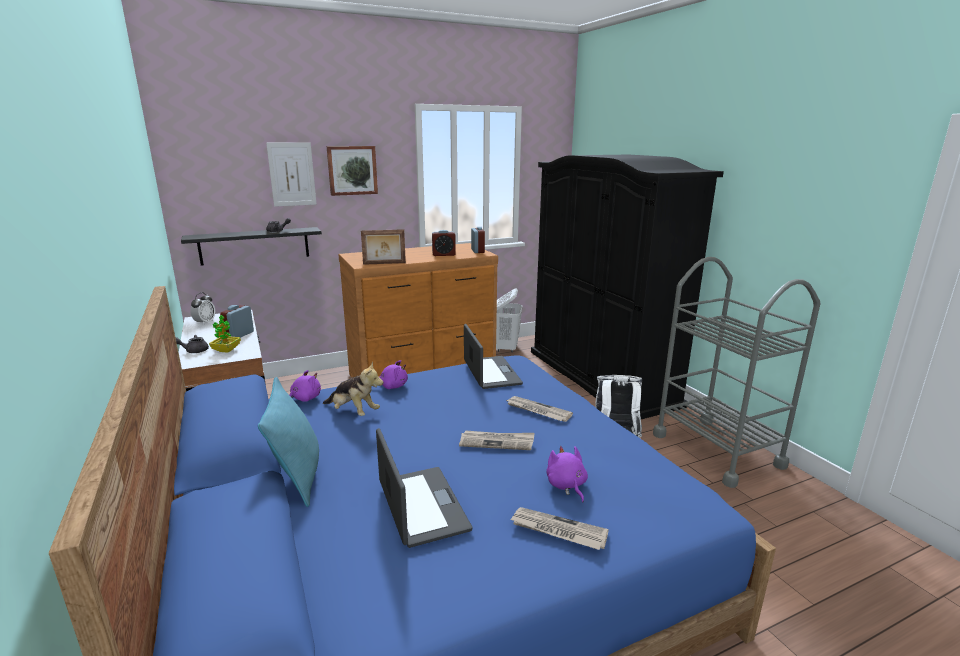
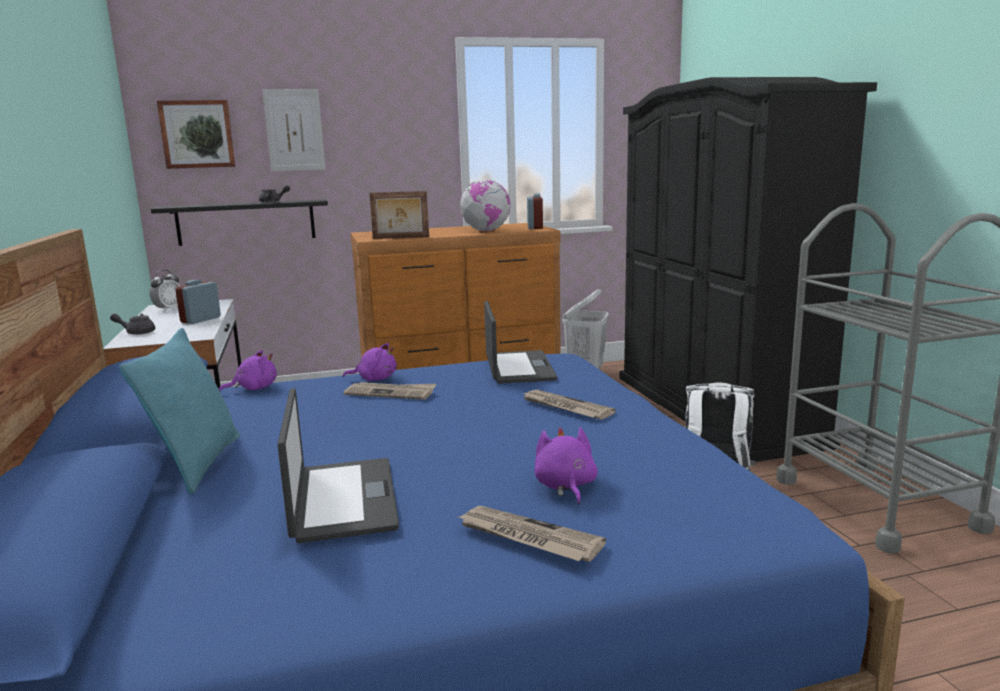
camera: 10 degrees right, 5 degrees down
potted plant [209,315,241,353] -> none
plush toy [323,361,383,416] -> none
picture [327,146,378,196] -> picture moved to [157,100,235,169]
alarm clock [432,230,456,256] -> globe [460,180,511,231]
newspaper [459,430,534,450] -> newspaper moved to [344,382,436,400]

